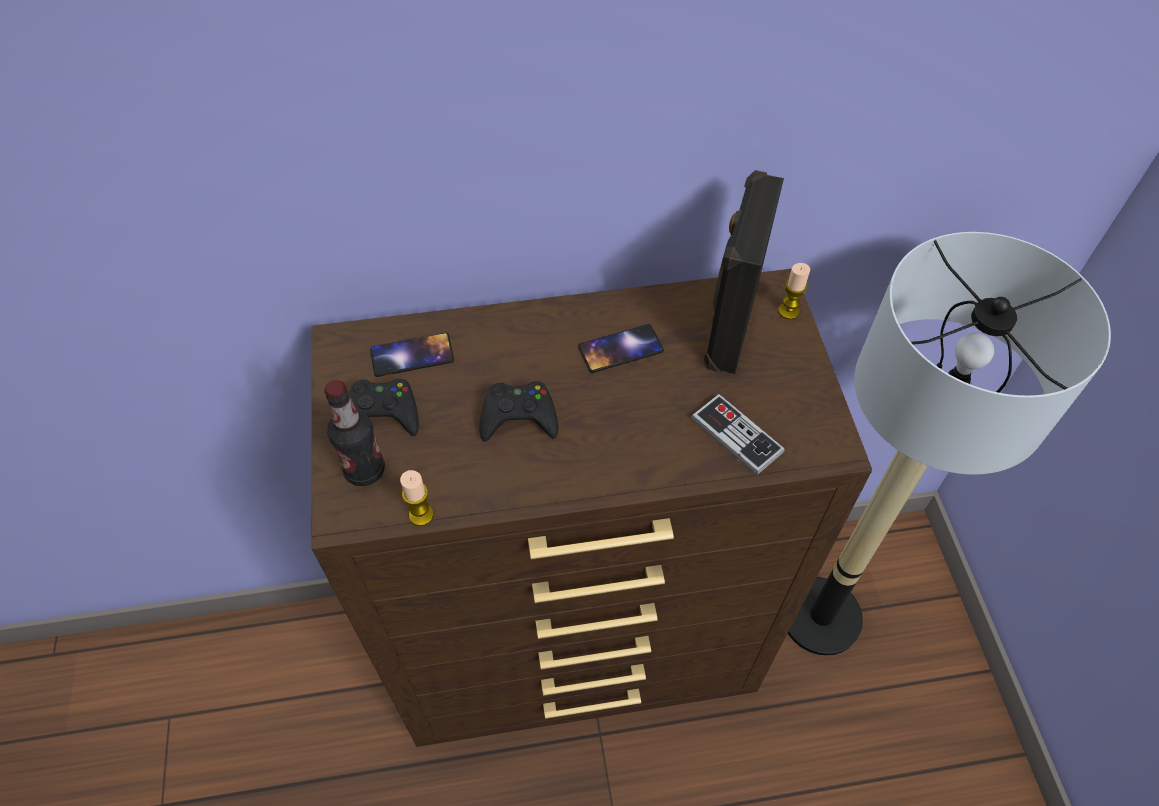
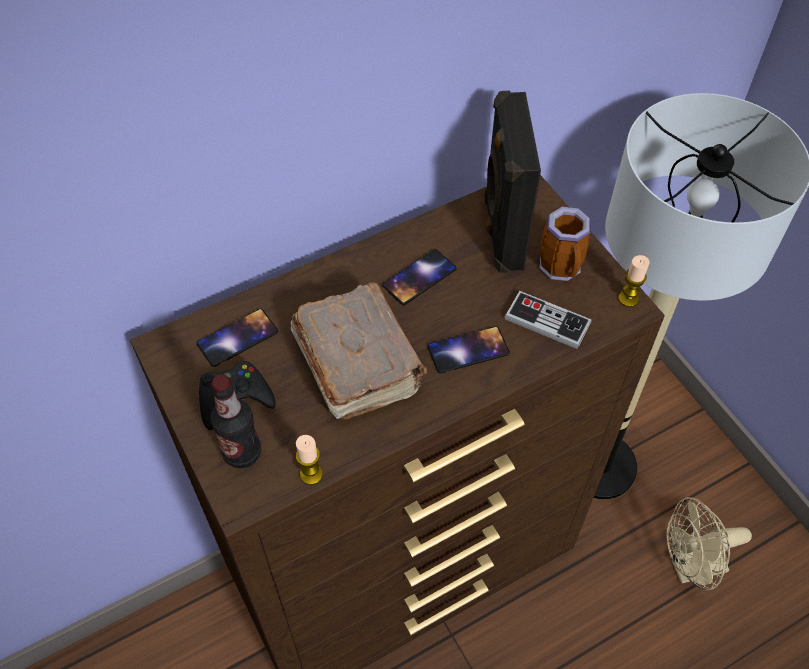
camera: 20 degrees left, 0 degrees up
black game controller [479,381,559,442] -> brown book [290,282,427,419]
candle [778,263,810,319] -> candle moved to [618,255,649,307]
none -> phone [428,326,510,373]
none -> mug [540,207,591,281]
none -> beige fan [666,497,752,590]

